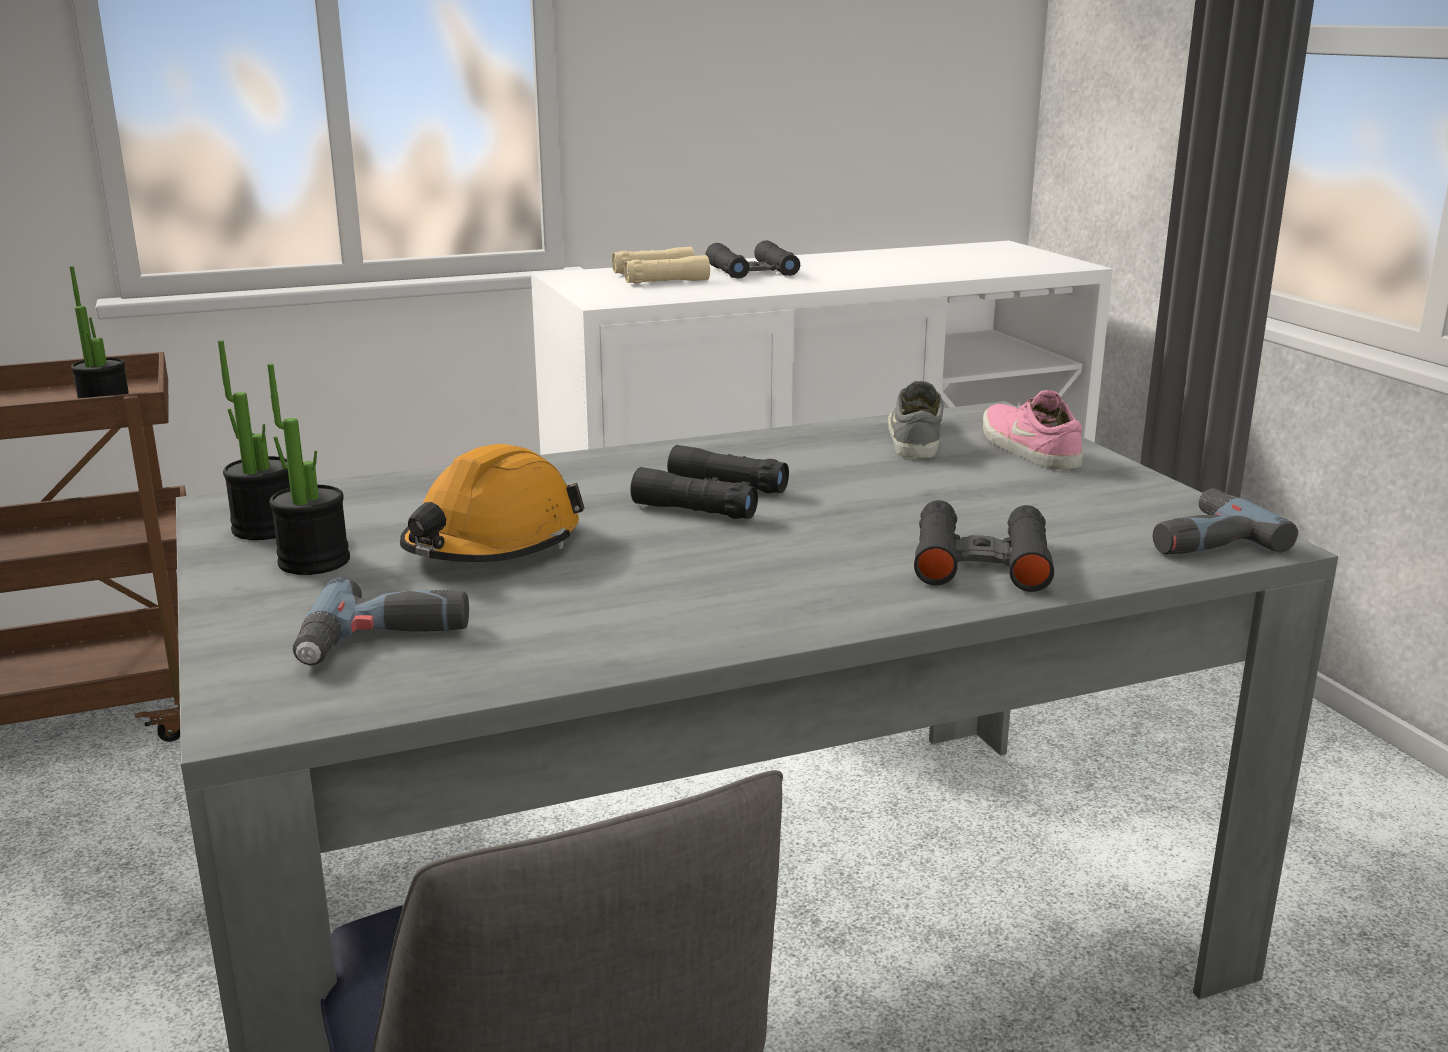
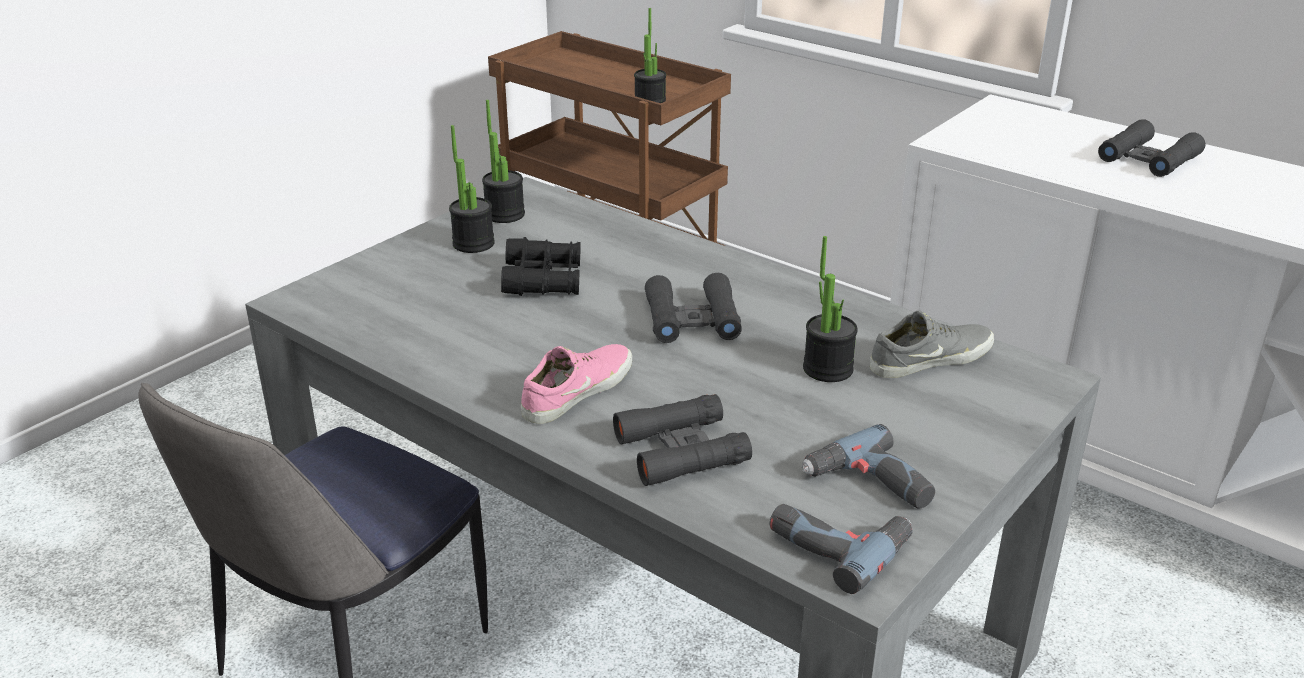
camera: 60 degrees right, 10 degrees up
power drill [293,577,469,665] -> power drill moved to [802,424,935,509]
orange hard hat [400,444,584,562] -> black binoculars [501,237,581,296]
beige binoculars [612,247,710,284] -> none
pink shoe [983,390,1083,469] -> pink shoe moved to [521,344,632,424]
none -> potted plant [803,236,858,382]

